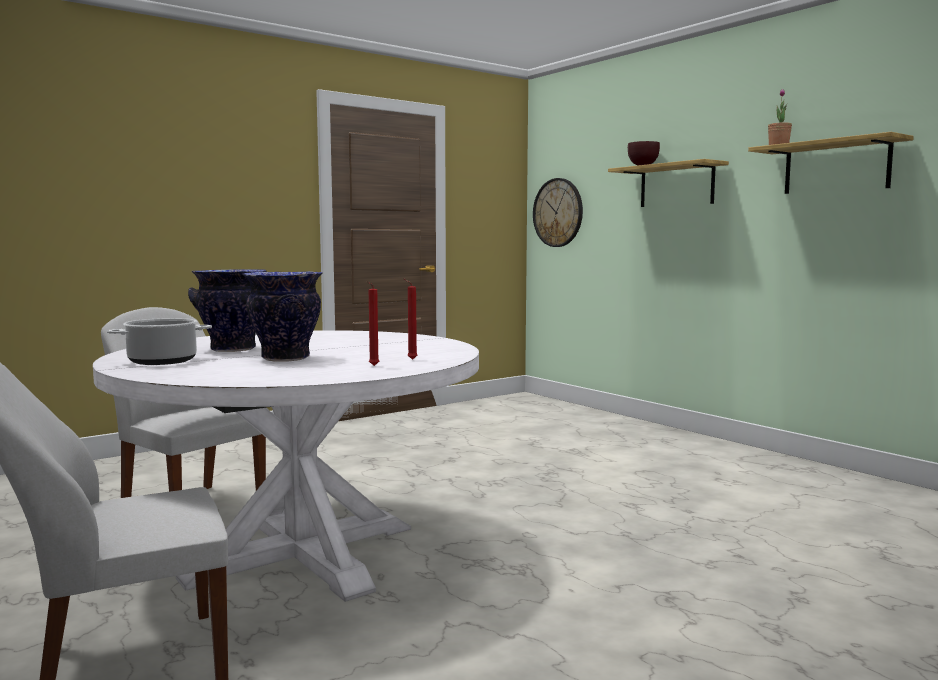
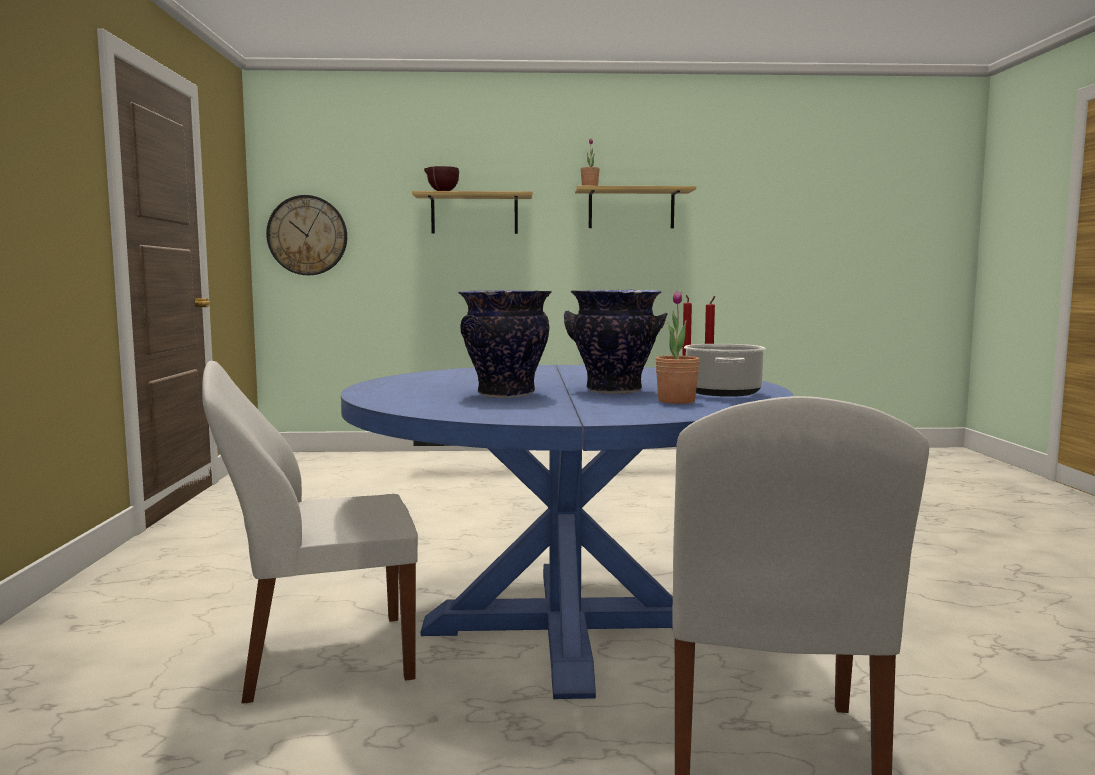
camera: 55 degrees left, 0 degrees up
white dining table [93,330,479,602] -> blue dining table [341,365,793,699]
cooking pot [107,318,212,365] -> cooking pot moved to [684,344,766,397]
none -> potted plant [655,291,700,404]

